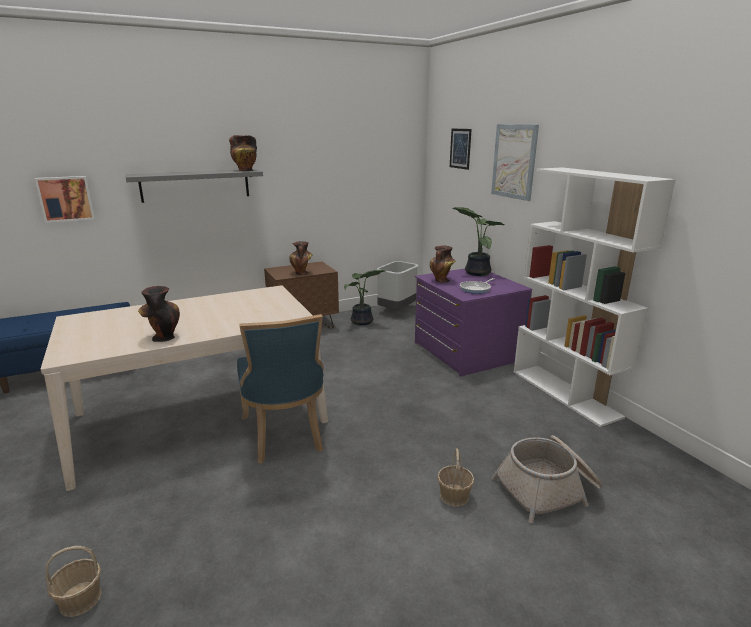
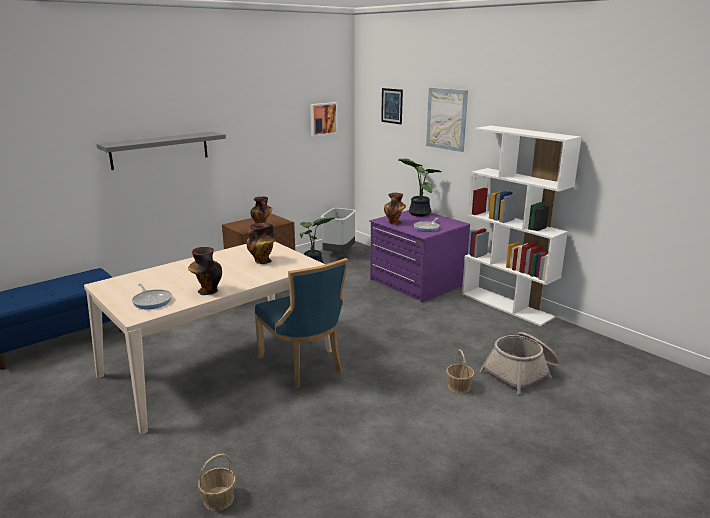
camera: 15 degrees left, 0 degrees up
picture [35,176,95,223] -> picture moved to [310,102,338,137]
vase [229,135,257,171] -> vase moved to [246,223,275,264]
none -> frying pan [132,283,172,309]

